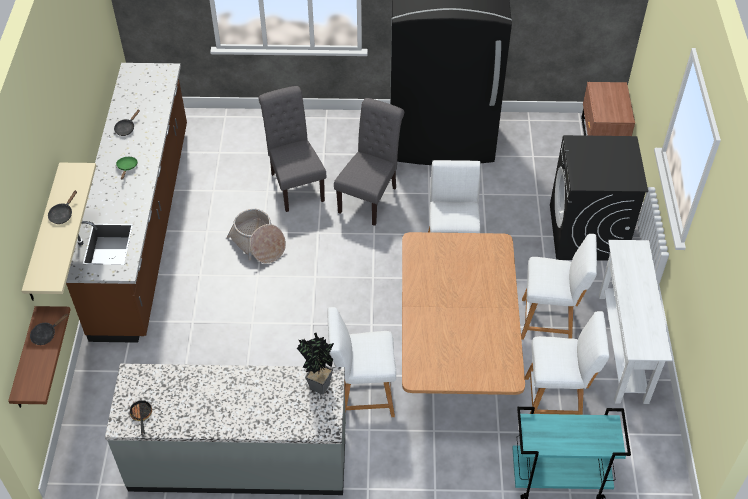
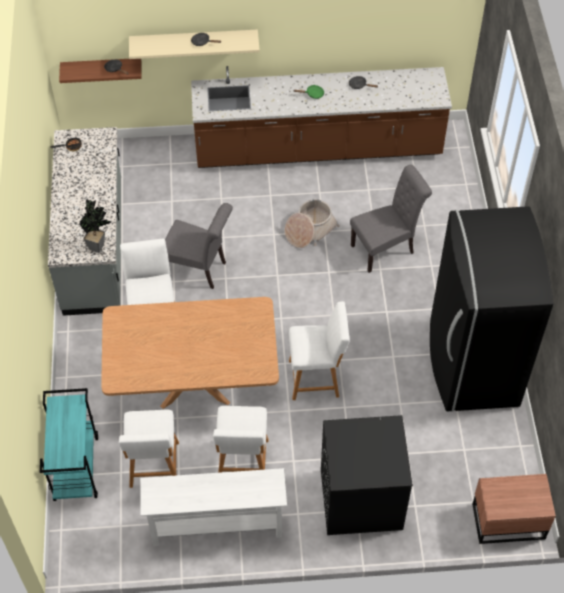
camera: 85 degrees right, 5 degrees up
grey chair [334,98,404,226] -> grey chair moved to [165,203,233,289]

